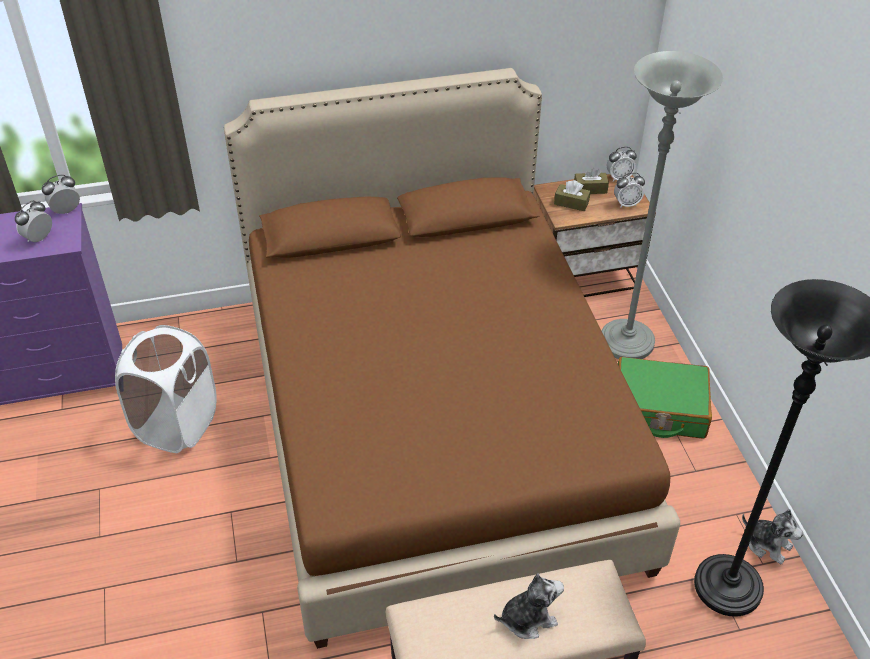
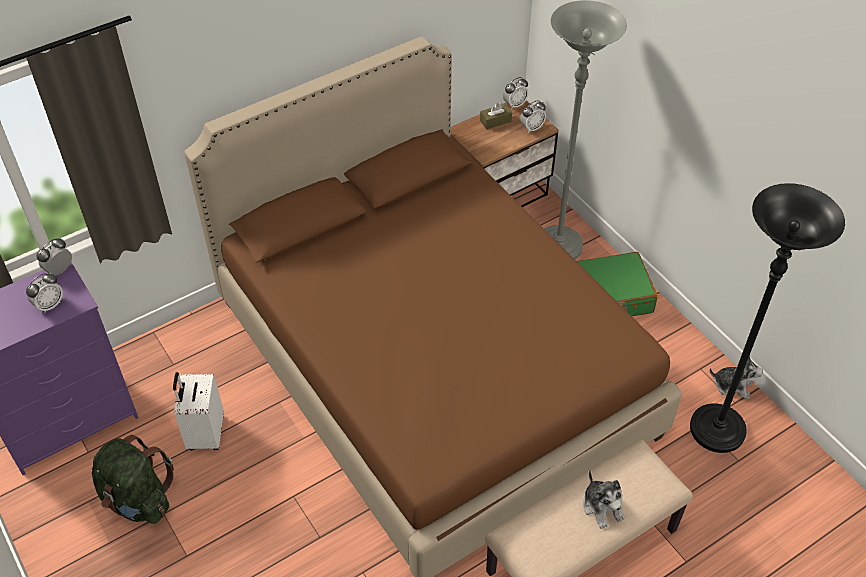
camera: 20 degrees left, 5 degrees up
alarm clock [15,201,52,242] -> alarm clock turned 150 degrees counterclockwise [26,273,63,313]
white laundry basket [115,325,217,453] -> white suitcase [173,372,224,450]
plush toy [494,573,564,639] -> plush toy turned 105 degrees clockwise [583,470,625,529]
brown tissue box [554,180,591,211] -> none
none -> green backpack [92,435,174,524]

